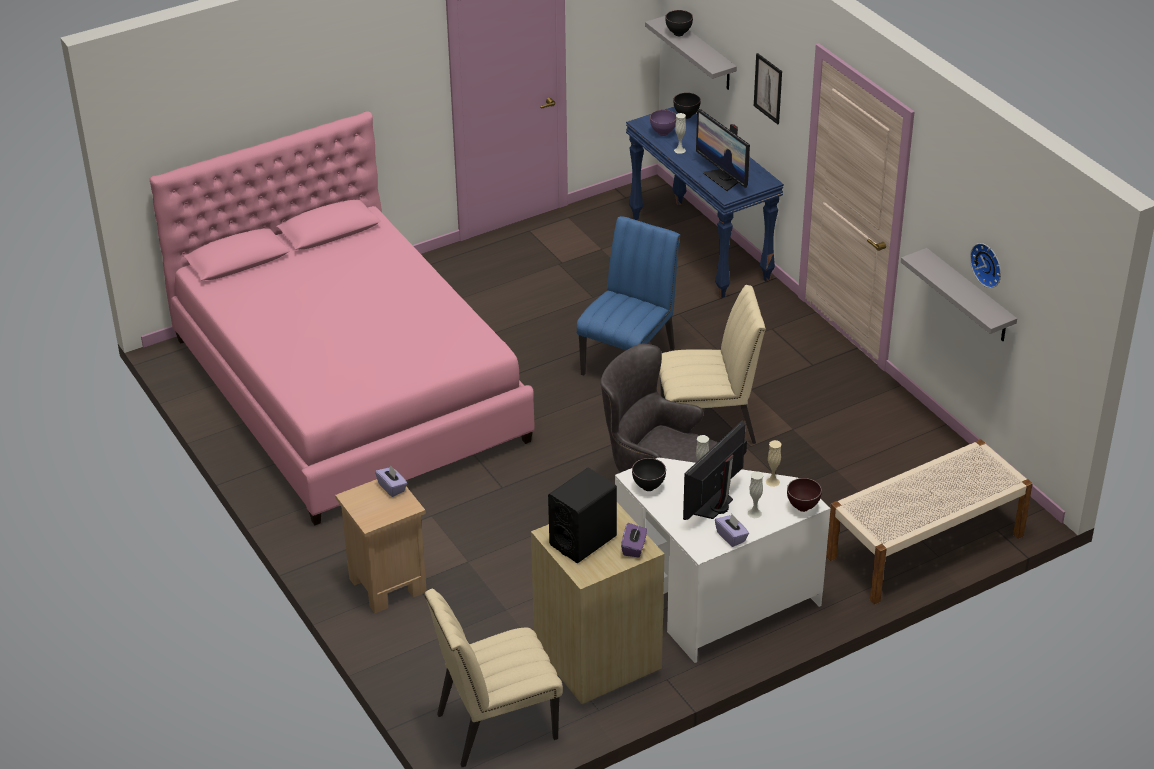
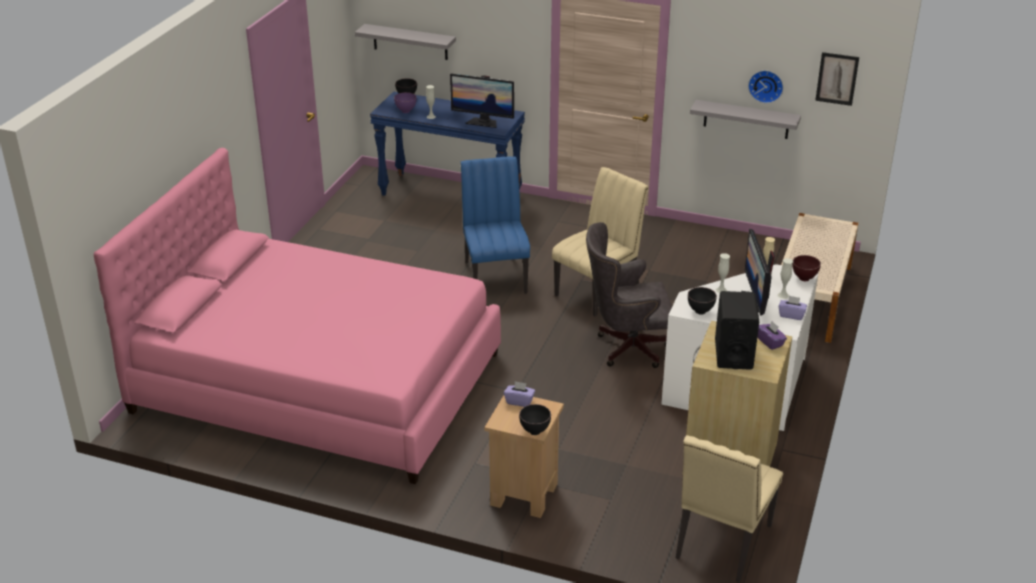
camera: 40 degrees left, 5 degrees down
black bowl [665,10,693,36] -> black bowl moved to [519,404,551,435]
picture [754,53,782,124] -> picture moved to [815,52,859,106]

